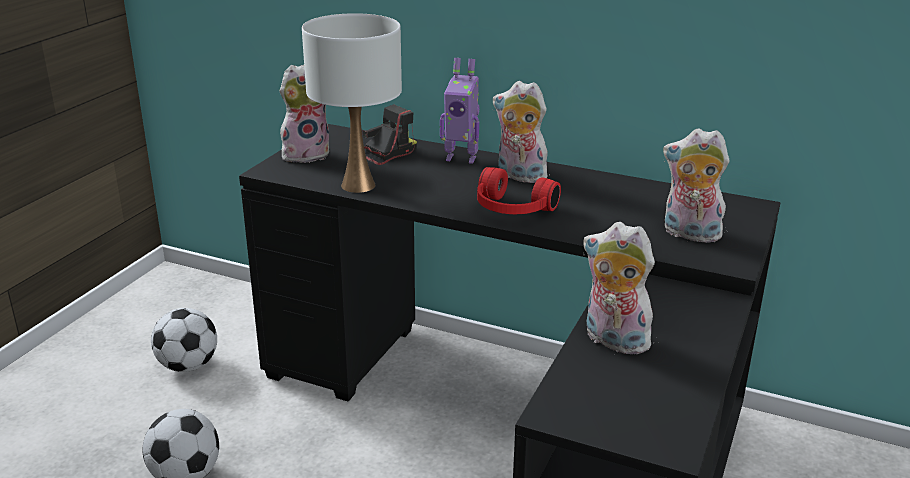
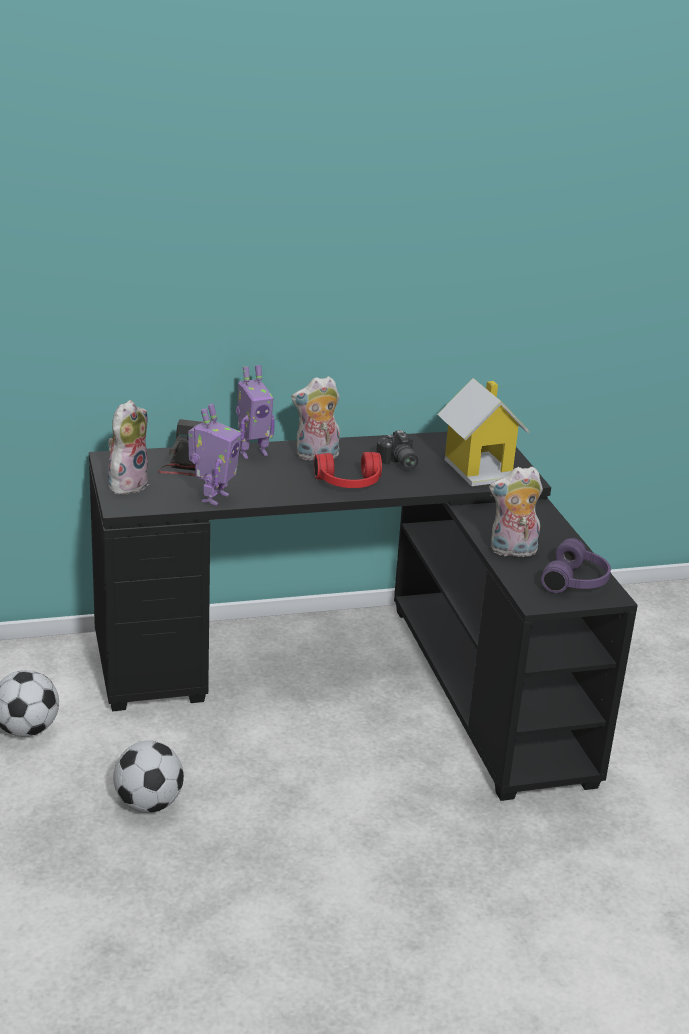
camera: 40 degrees left, 0 degrees up
white table lamp [302,13,402,193] -> toy robot [188,404,242,506]
plush toy [663,128,730,243] -> toy house [437,378,530,486]
none -> camera [376,430,418,470]
none -> purple headphones [541,538,611,593]

